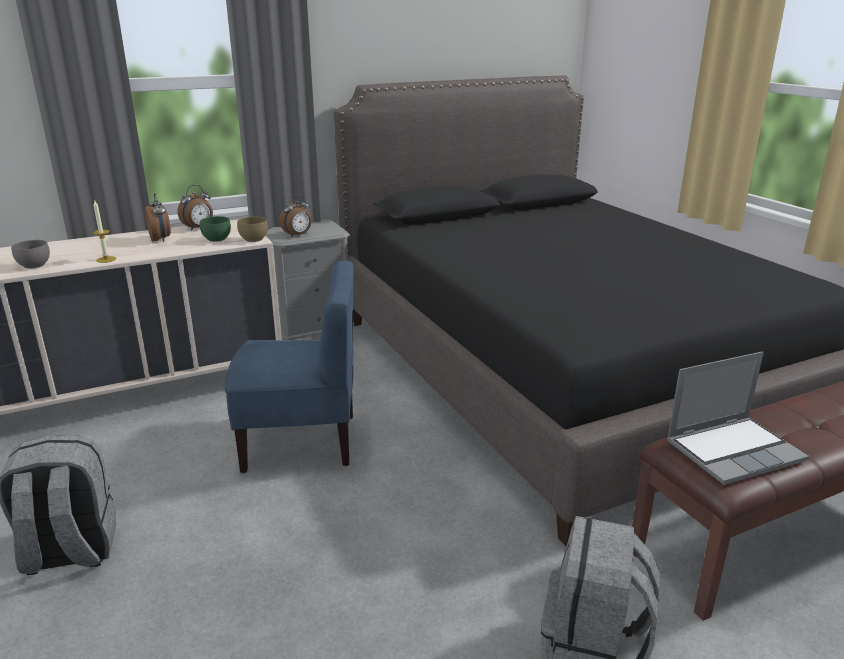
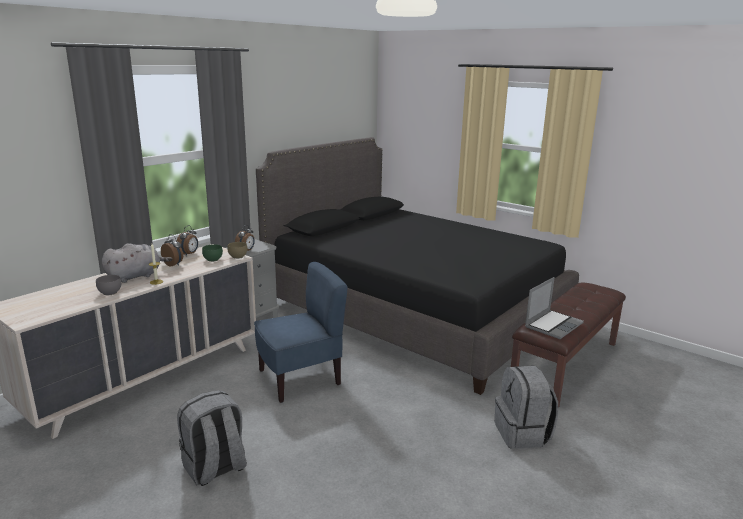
camera: 25 degrees left, 5 degrees down
none -> grey plush toy [101,243,173,283]

